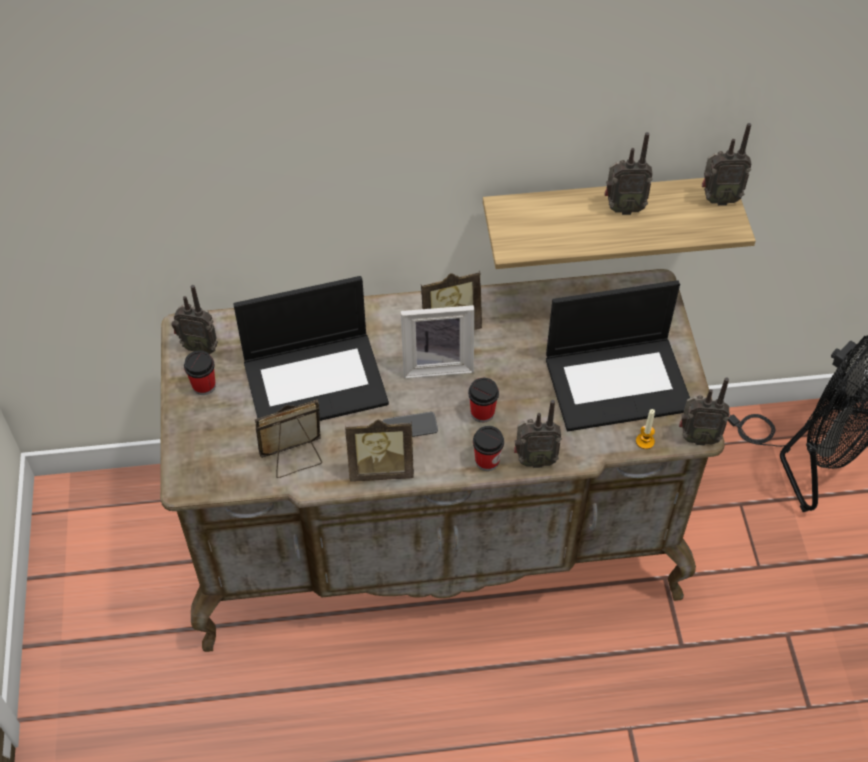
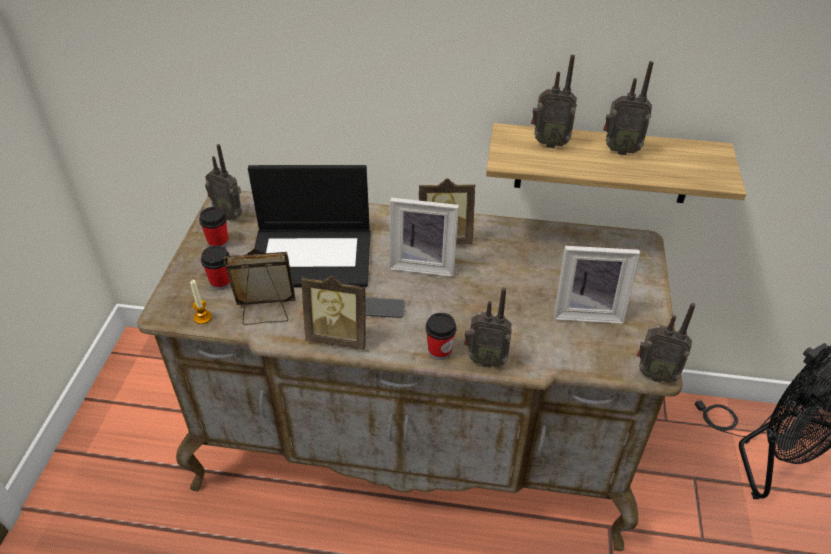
camera: 15 degrees right, 10 degrees down
cup [468,378,499,423] -> cup moved to [201,246,231,290]
laptop [546,280,690,431] -> picture frame [554,246,640,324]
candle [636,409,655,449] -> candle moved to [190,280,212,324]
radio [702,123,752,206] -> radio moved to [531,54,577,148]

